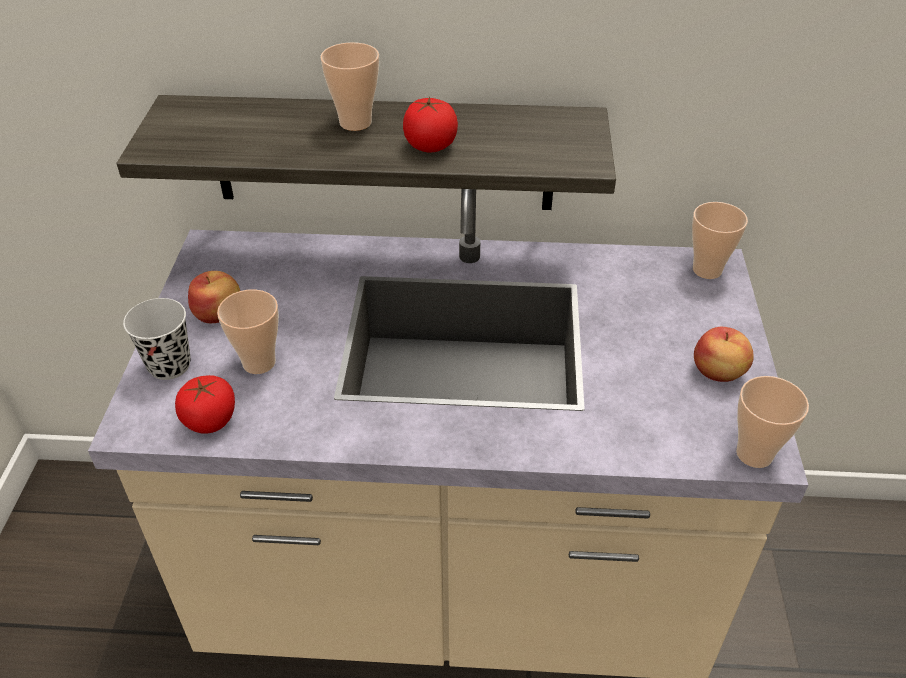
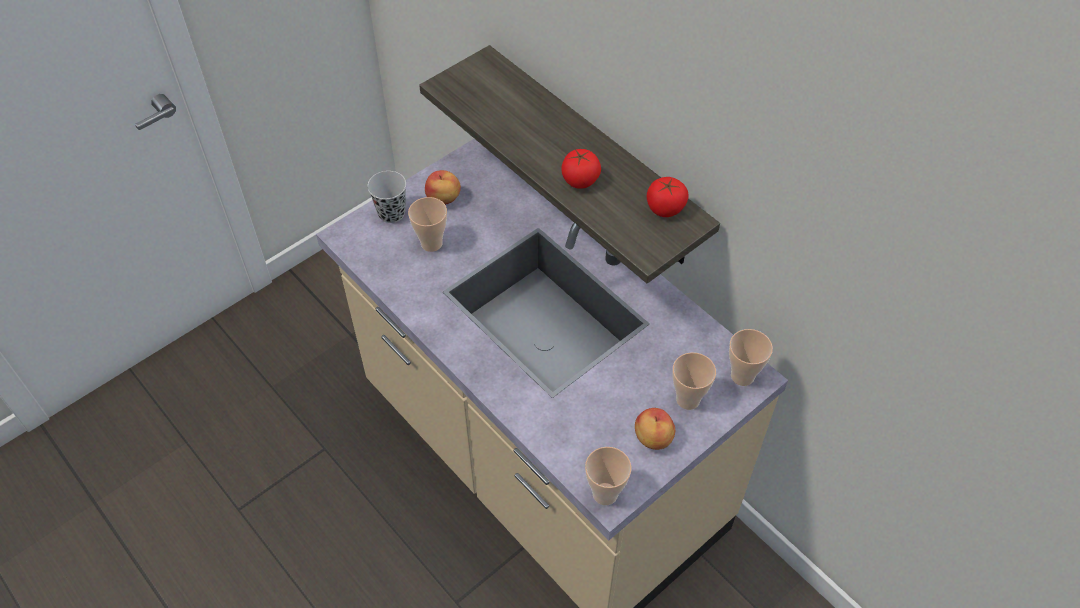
camera: 45 degrees right, 10 degrees up
tomato [175,375,235,434] -> tomato moved to [647,177,689,217]
cup [320,42,379,131] -> cup moved to [672,352,716,410]

